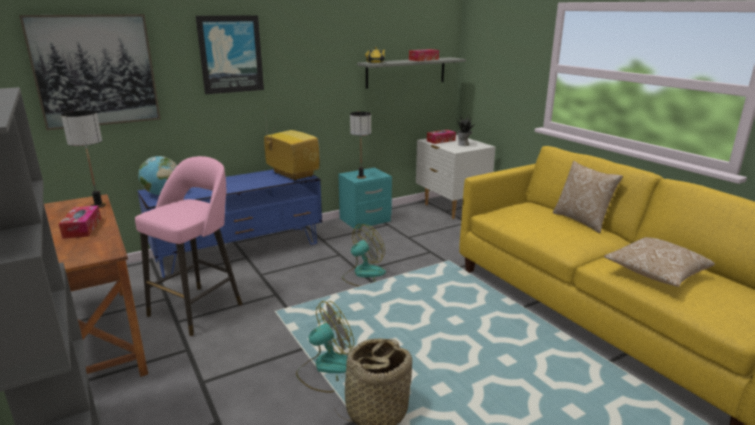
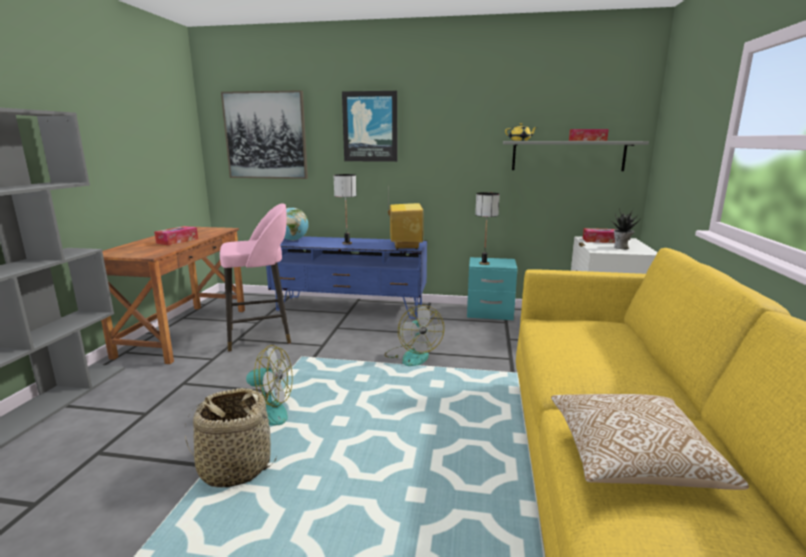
camera: 40 degrees right, 5 degrees down
table lamp [61,110,106,208] -> table lamp moved to [334,174,357,245]
fan [342,224,386,286] -> fan turned 75 degrees clockwise [384,305,444,366]
pillow [553,161,623,233] -> none

